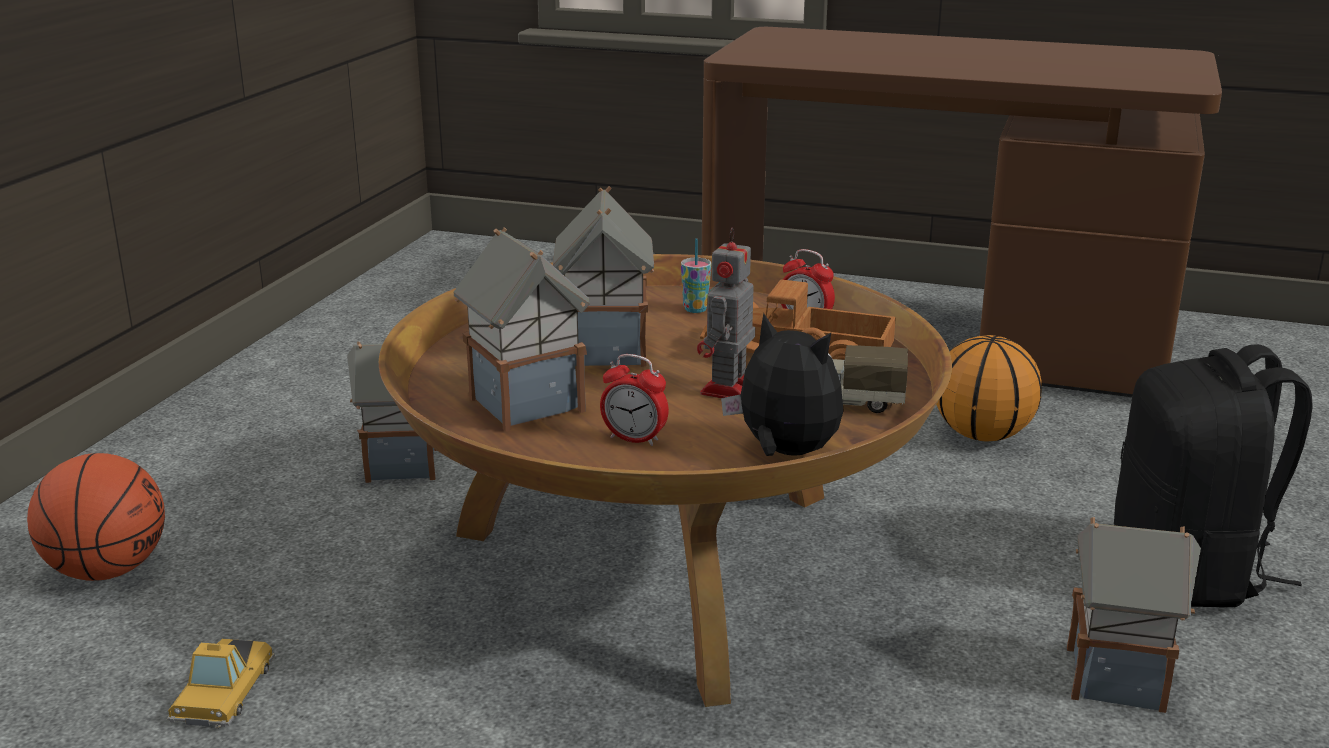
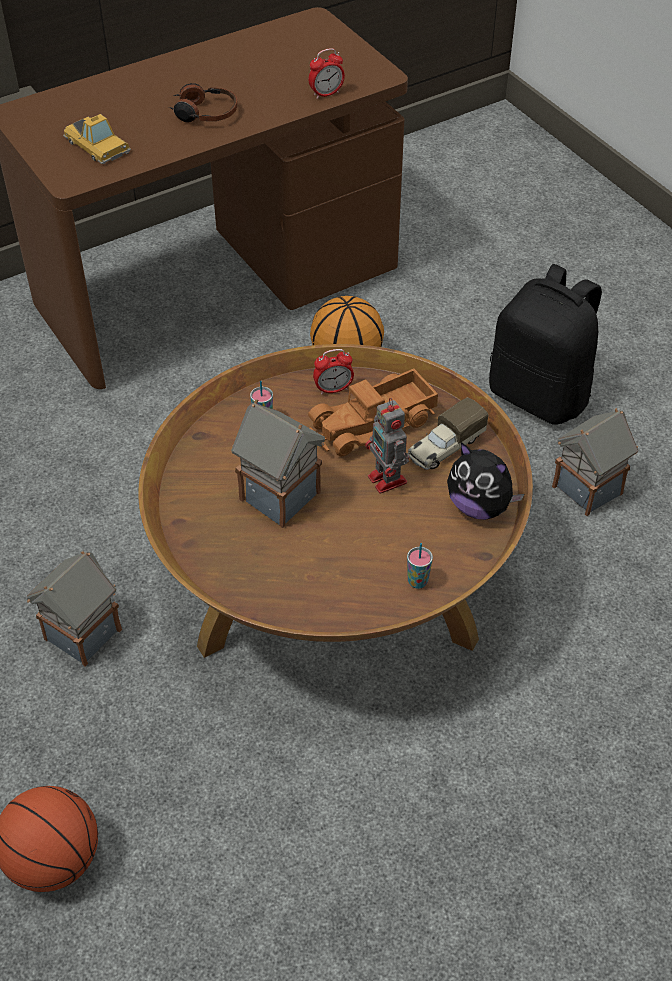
camera: 50 degrees left, 25 degrees up
toy car [167,639,275,729] -> toy car moved to [63,114,131,164]
toy house [454,227,590,432] -> none
alarm clock [600,354,669,446] -> alarm clock moved to [308,48,345,99]
plush toy [721,313,844,456] -> plush toy turned 135 degrees counterclockwise [447,442,524,520]
none -> headphones [169,83,237,123]
none -> cup [407,543,433,589]

